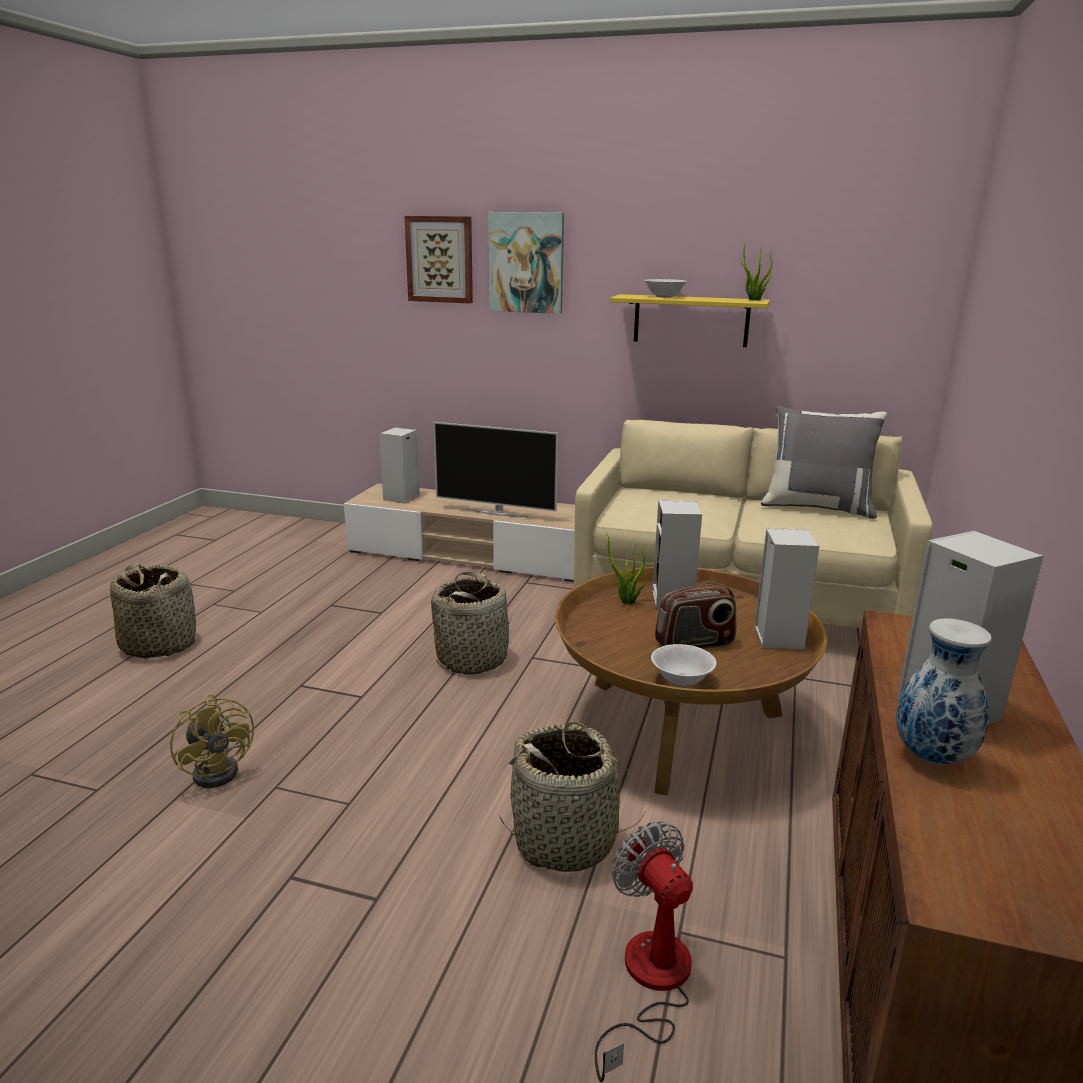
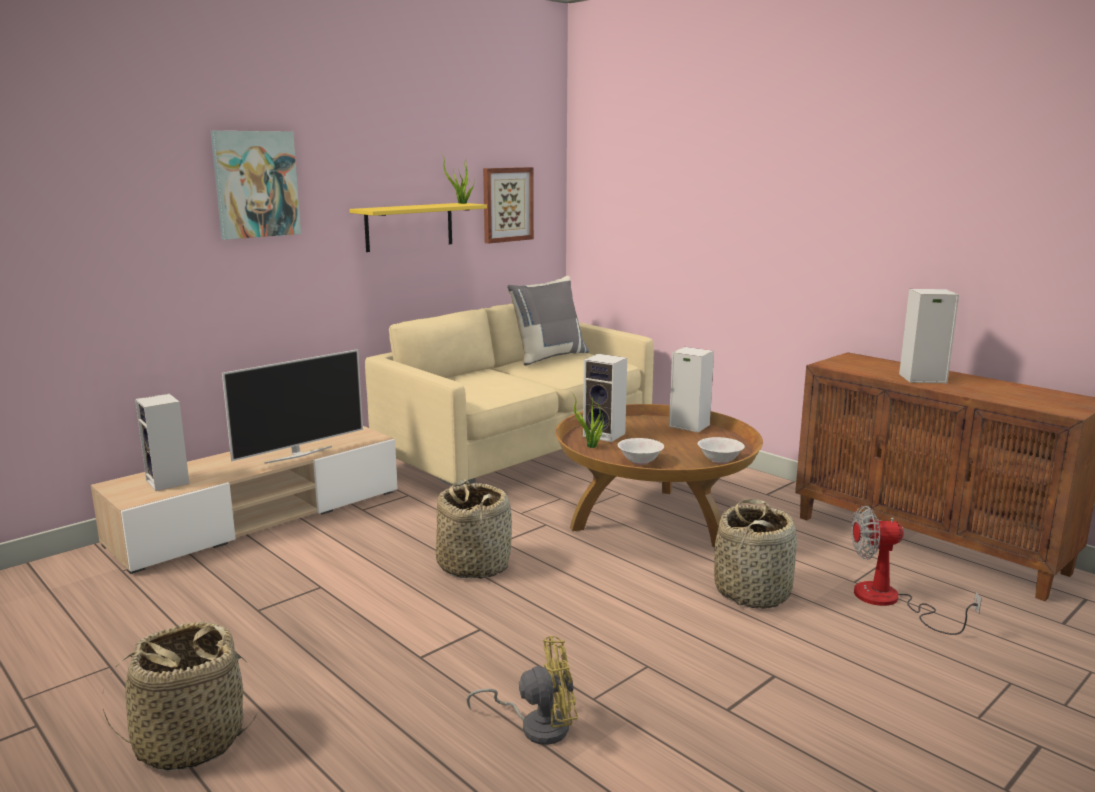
camera: 60 degrees left, 5 degrees down
picture [404,216,473,303] -> picture moved to [483,167,534,244]
white bowl [644,279,687,298] -> white bowl moved to [618,438,664,465]
radio [655,581,736,649] -> none
vase [896,618,992,765] -> none

